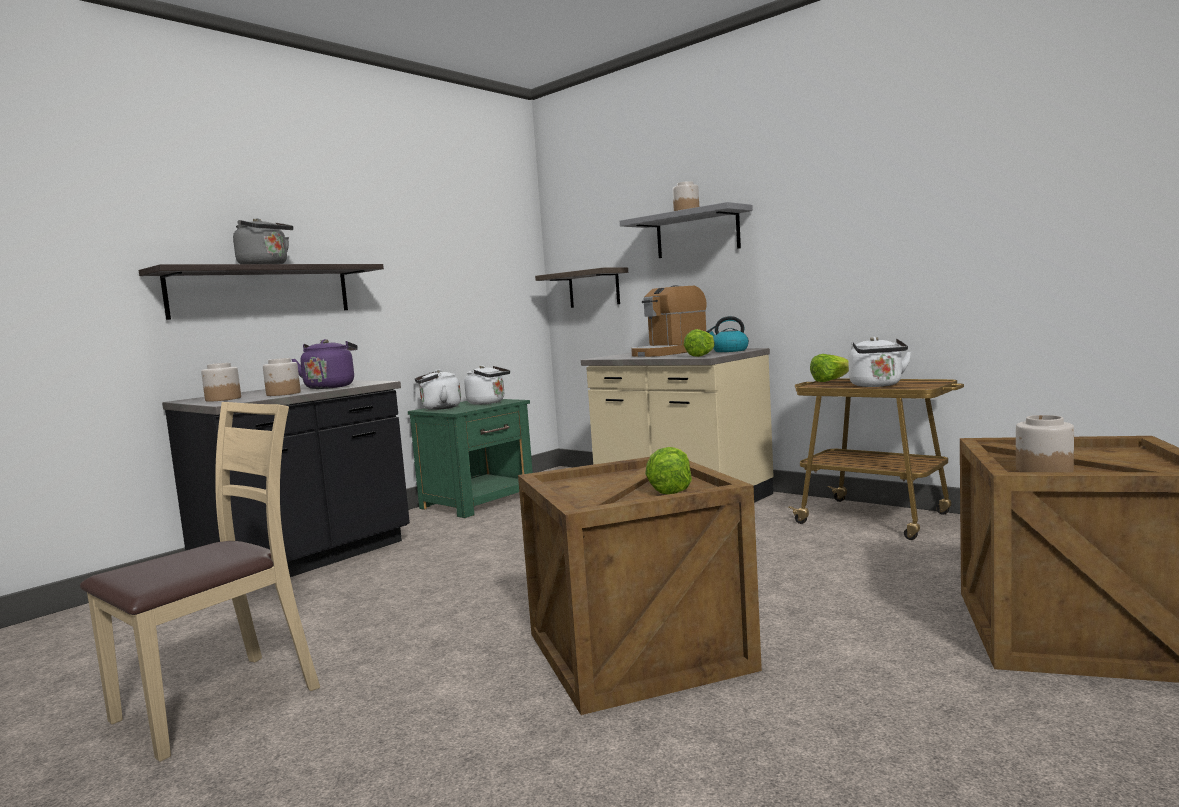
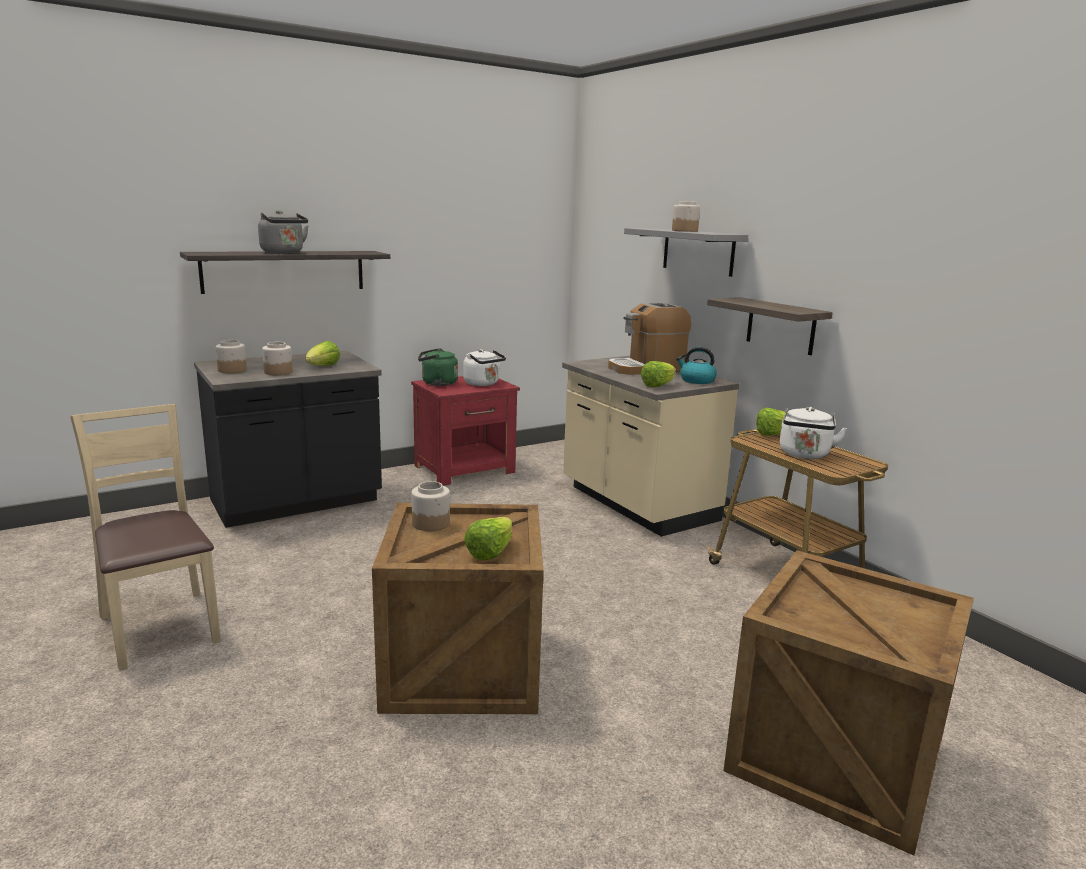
camera: 15 degrees right, 10 degrees up
beige chair [80,402,320,762] -> beige chair turned 90 degrees counterclockwise [70,404,221,671]
purple kettle [291,339,358,389] -> lettuce [306,341,340,366]
green nightstand [408,399,533,518] -> red nightstand [411,376,520,486]
white kettle [415,370,461,410] -> green kettle [418,348,458,386]
shelf [535,267,628,308] -> shelf moved to [707,297,833,355]
jar [1016,415,1074,472] -> jar moved to [411,481,450,531]

